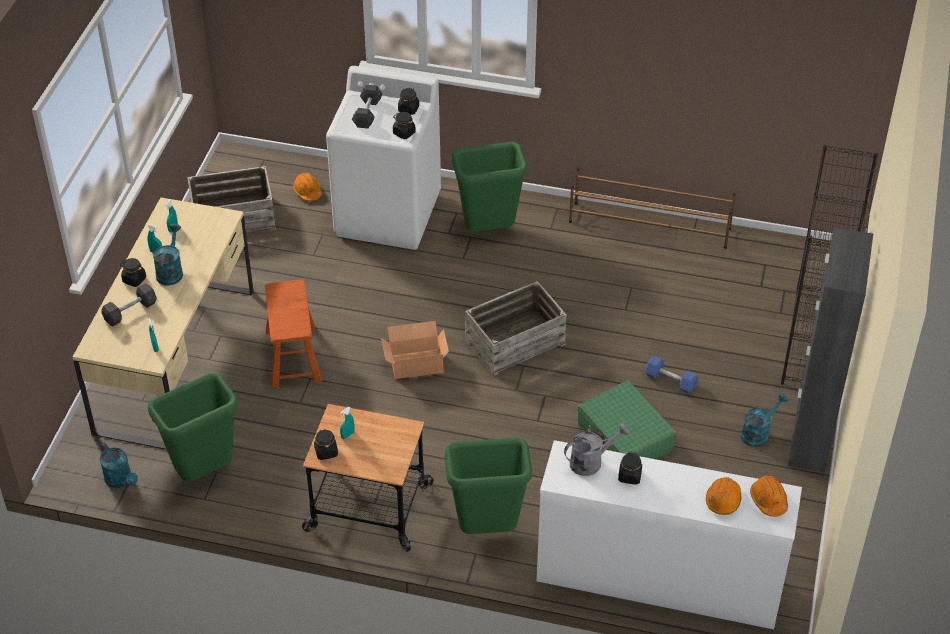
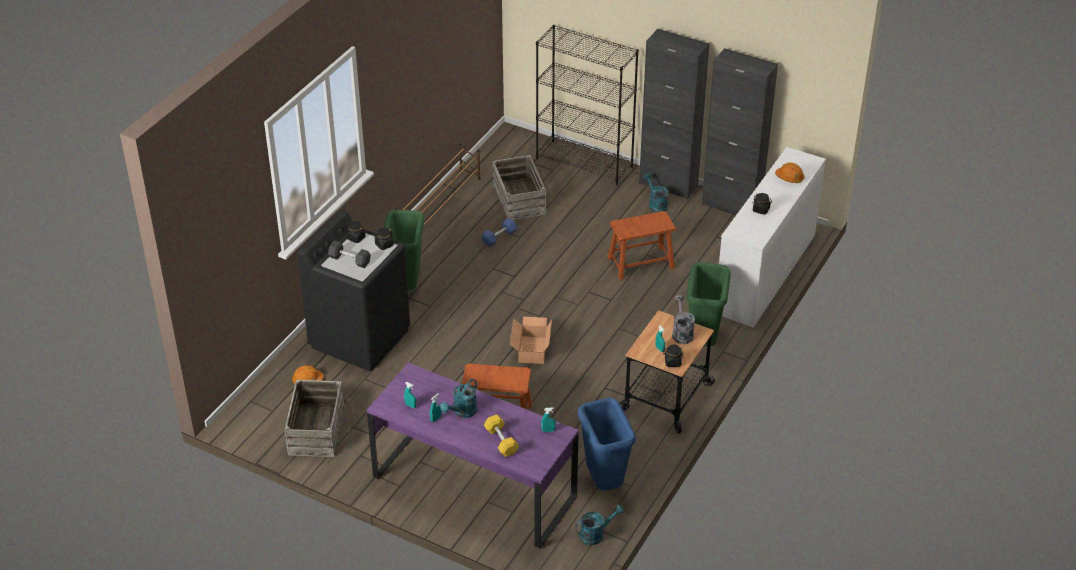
camera: 75 degrees left, 5 degrees down
beige desk [73,197,254,450] -> purple desk [367,363,579,549]
grey dumbbell [101,283,156,327] -> yellow dumbbell [484,415,519,457]
black jar [120,258,146,287] -> none
green trash can [148,373,238,481] -> blue trash can [578,398,636,491]
turquoise watering can [153,224,183,286] -> turquoise watering can turned 75 degrees counterclockwise [440,379,477,418]
white washing machine [326,66,441,250] -> black washing machine [298,210,410,371]
crate [465,281,567,376] -> crate moved to [492,155,547,220]
grey watering can [564,423,630,476] -> grey watering can moved to [672,295,695,344]
green suitcase [578,381,676,459] -> brown stool [608,211,676,280]
blue dumbbell [645,356,698,394] -> blue dumbbell moved to [481,218,517,247]
orange hard hat [750,476,788,517] -> none
none -> black cabinet [702,48,778,215]

